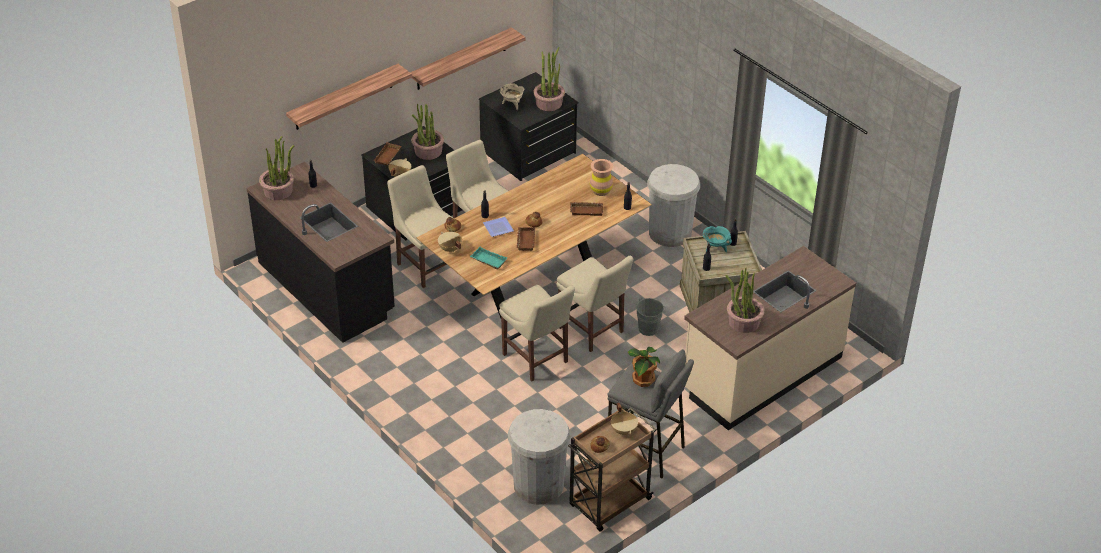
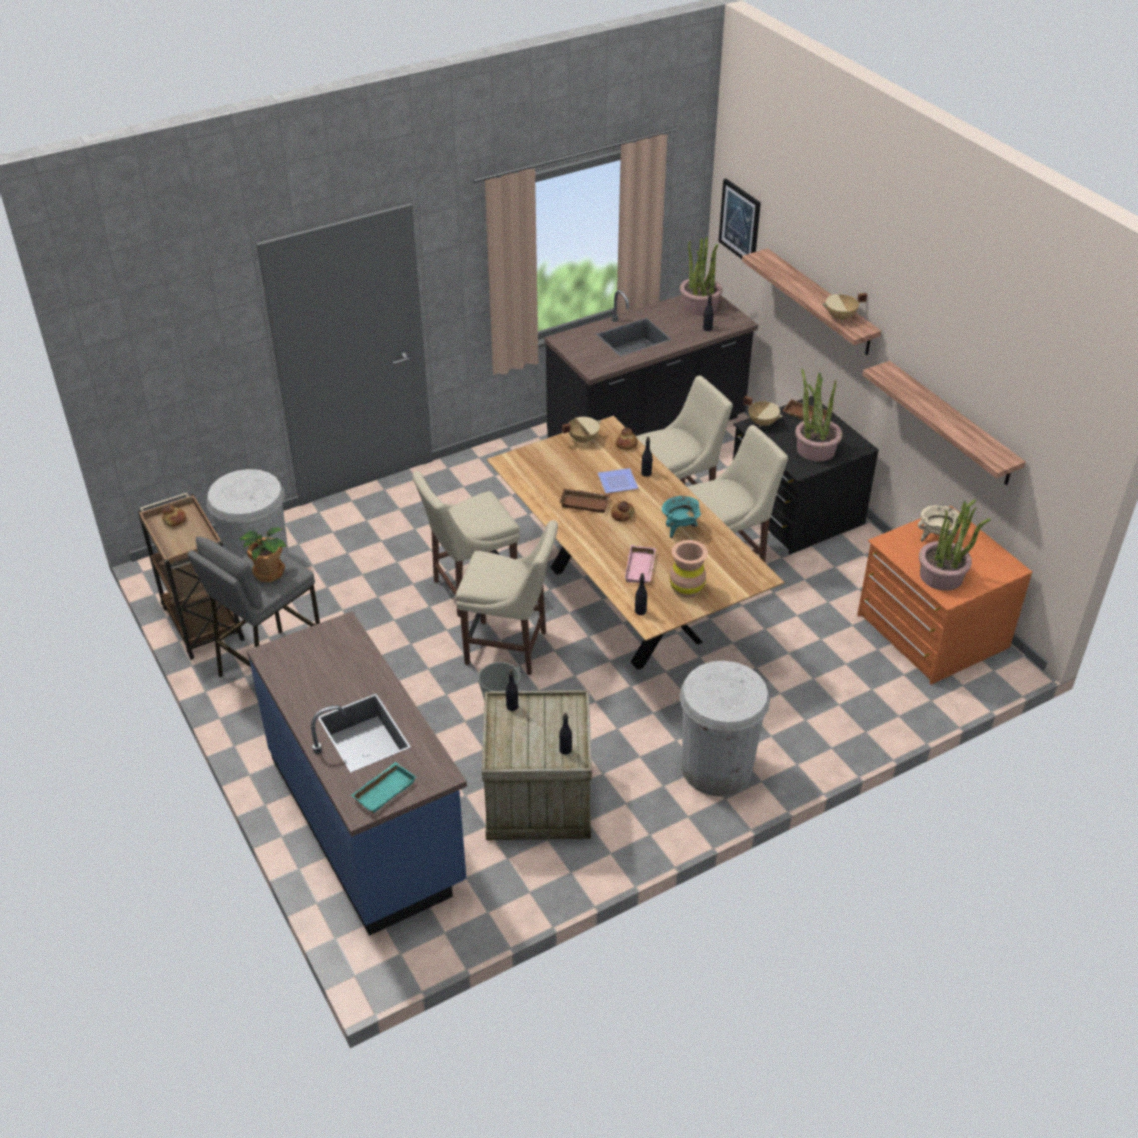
camera: 100 degrees right, 0 degrees up
turquoise tray [470,247,507,269] -> turquoise tray moved to [351,762,416,813]
black dresser [479,72,579,181] -> orange dresser [857,506,1032,685]
beige chair [556,256,633,352] -> beige chair turned 135 degrees counterclockwise [456,520,558,675]
brown tray [570,202,603,216] -> pink tray [624,545,656,583]
beige cooking pot [611,403,638,435] -> beige cooking pot moved to [822,293,867,321]
beige counter [684,246,856,430] -> blue counter [247,611,467,936]
turquoise cooking pot [703,226,732,252] -> turquoise cooking pot moved to [662,496,701,538]
potted plant [725,268,765,333] -> none
none -> picture [718,179,761,259]

